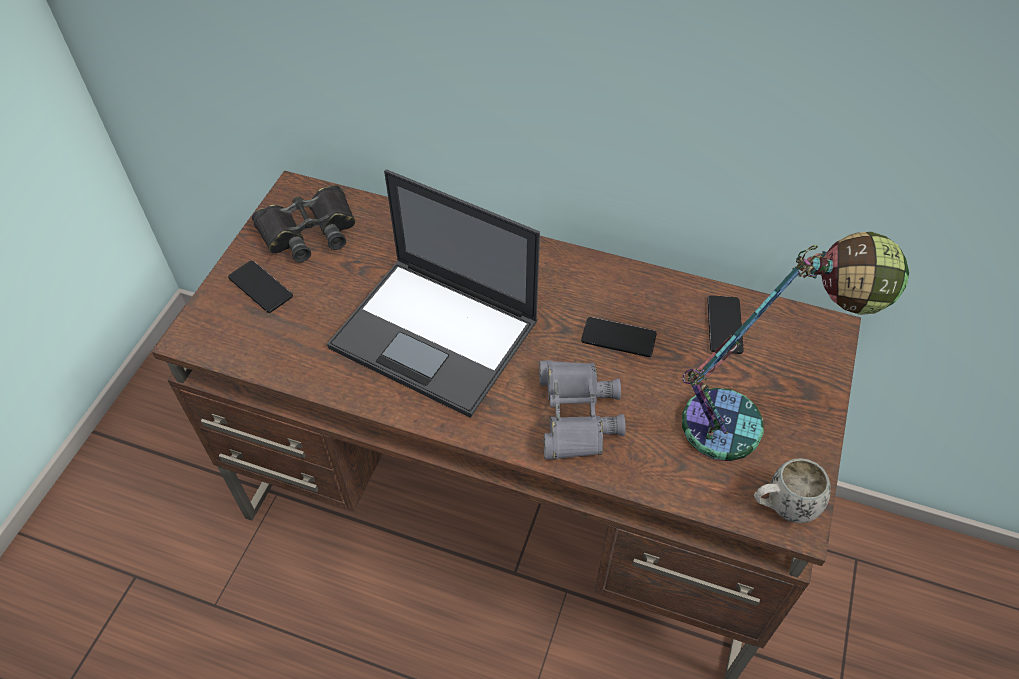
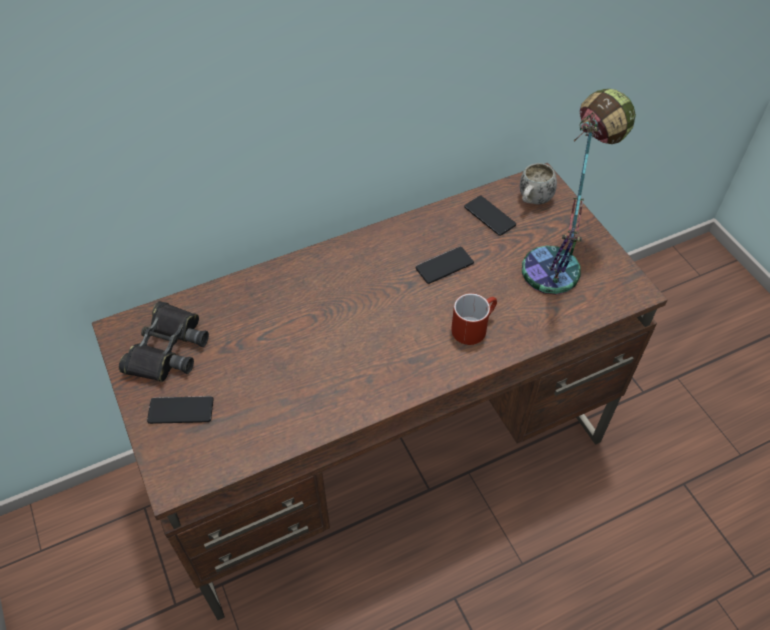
camera: 45 degrees left, 0 degrees up
laptop [327,170,540,418] -> none
grey binoculars [539,360,626,460] -> red mug [451,293,497,345]
white mug [754,458,831,523] -> white mug moved to [520,163,557,204]

